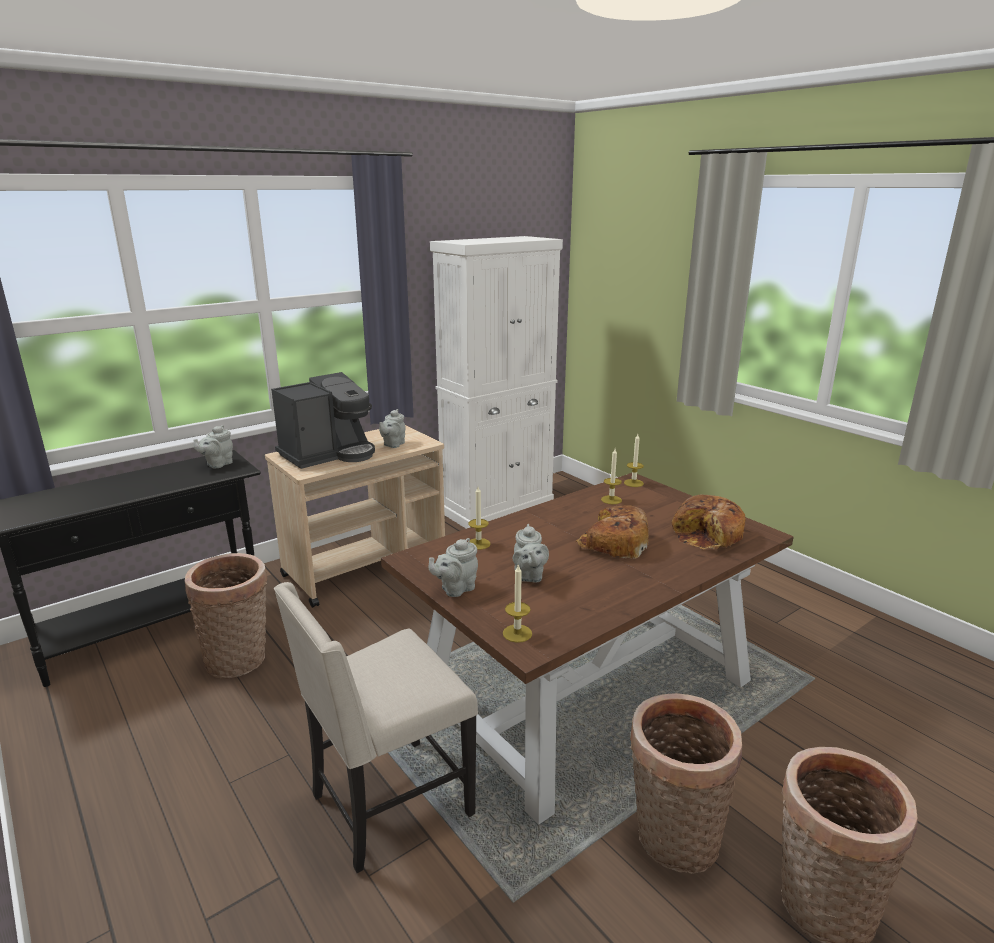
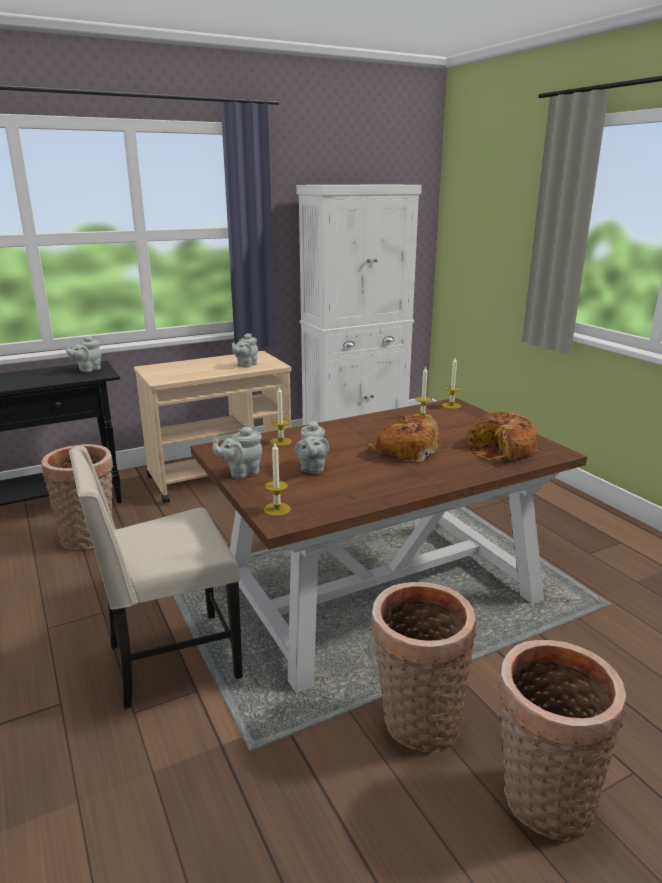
camera: 10 degrees right, 0 degrees up
coffee machine [271,372,375,469] -> none

